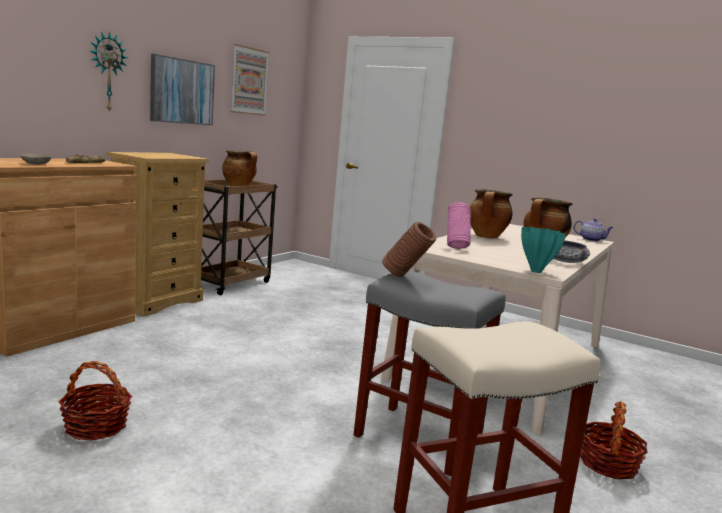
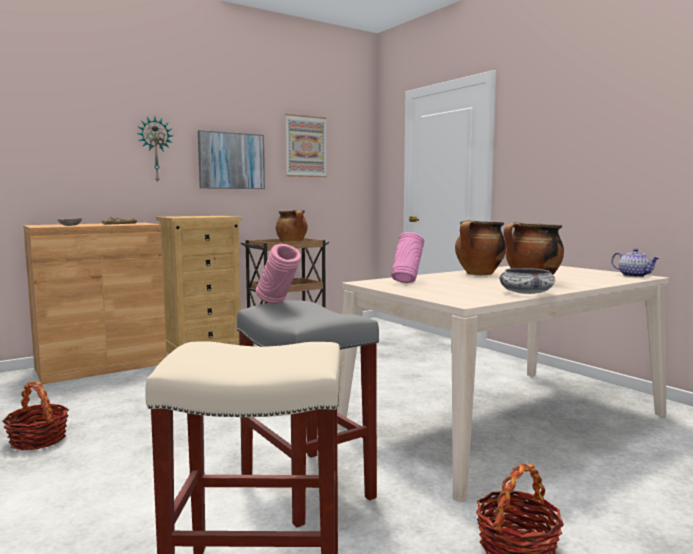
camera: 25 degrees right, 5 degrees down
brown vase [382,222,436,277] -> pink vase [256,244,301,304]
turquoise vase [521,227,566,273] -> none

